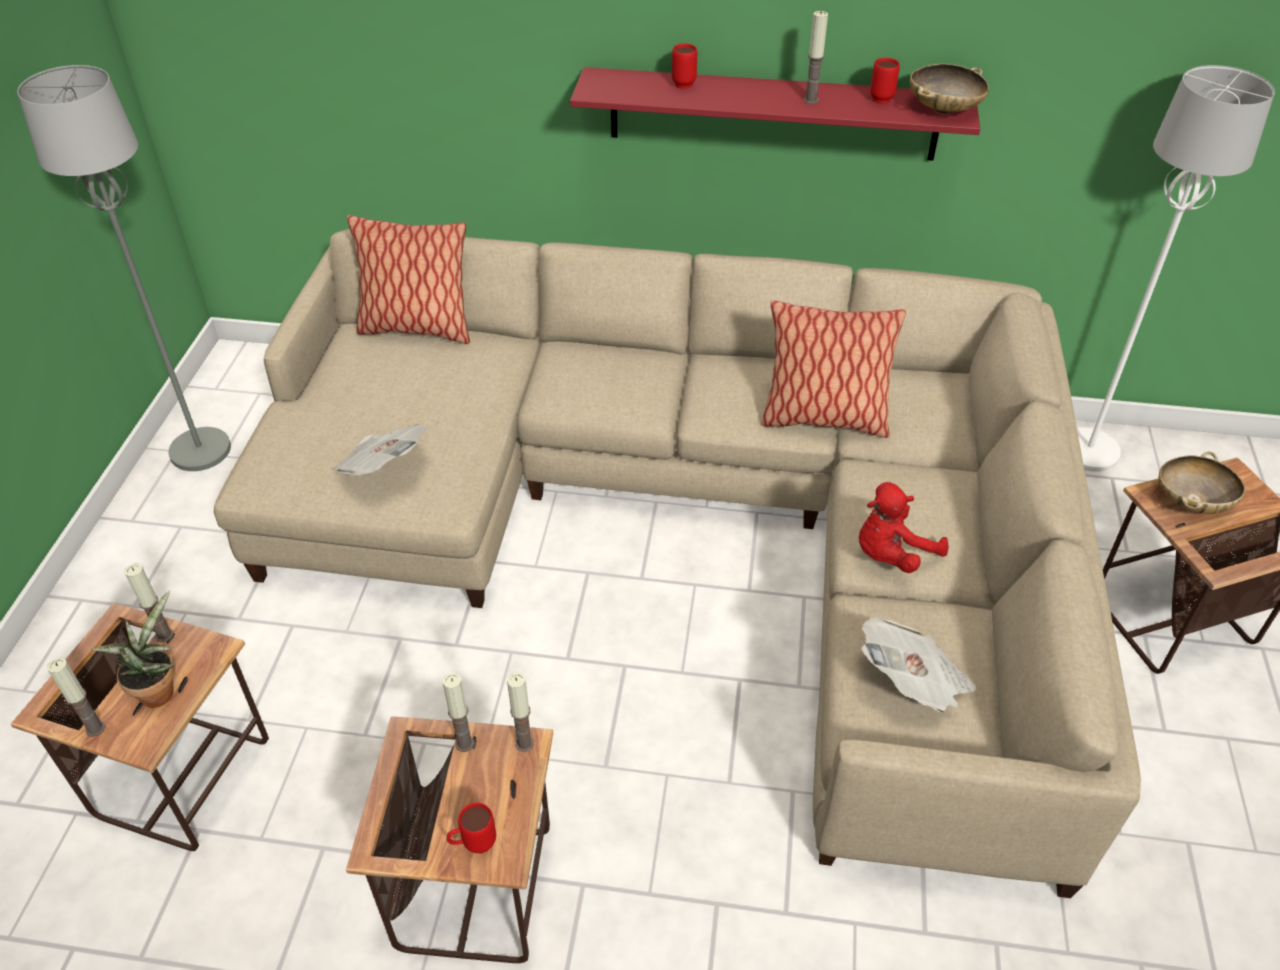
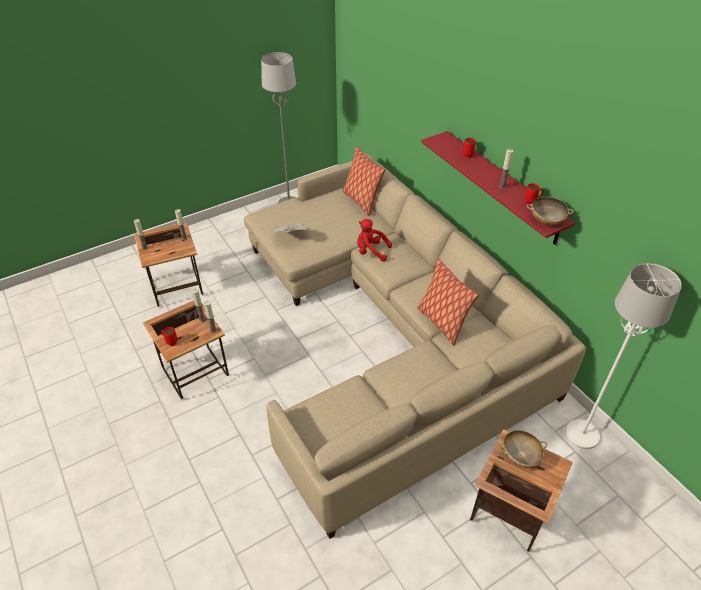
camera: 50 degrees right, 0 degrees up
potted plant [90,591,175,708] -> none
red plush toy [859,482,949,573] -> red plush toy moved to [357,219,392,262]
newspaper [861,616,976,712] -> none

